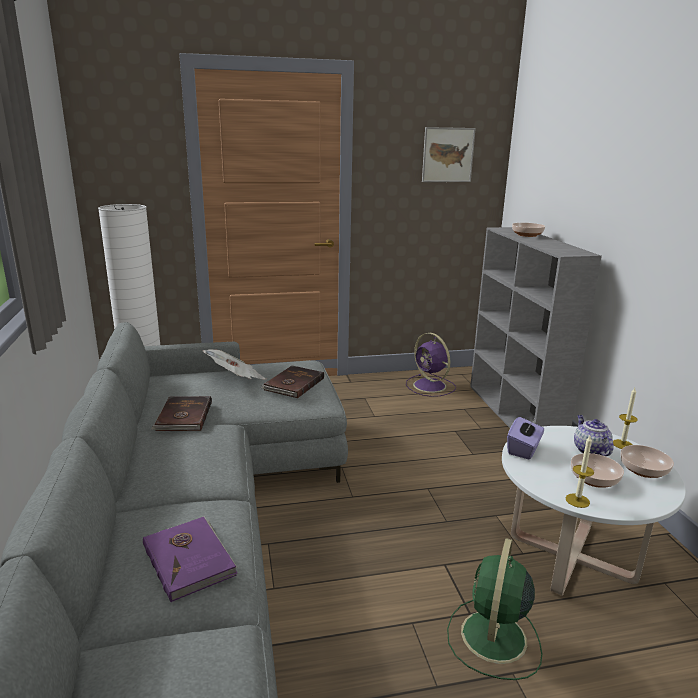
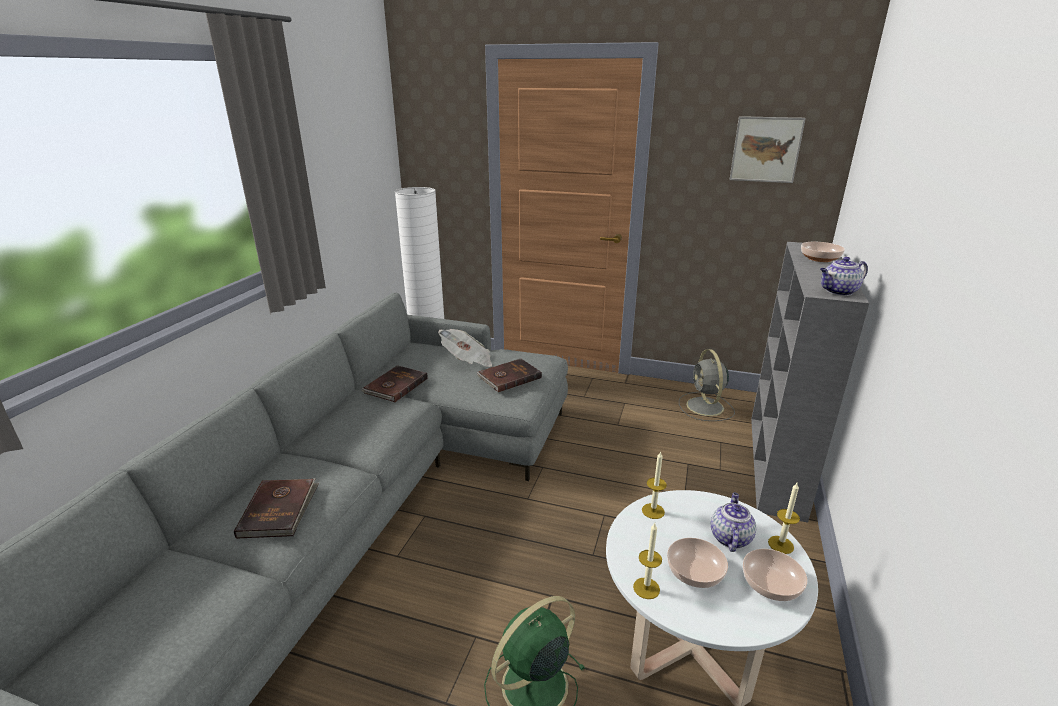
camera: 30 degrees right, 5 degrees up
purple book [143,516,238,602] -> brown book [234,478,319,539]
purple fan [406,333,456,397] -> grey fan [679,349,735,421]
purple tissue box [507,417,544,459] -> candle [642,451,667,519]
none -> teapot [820,257,868,296]

